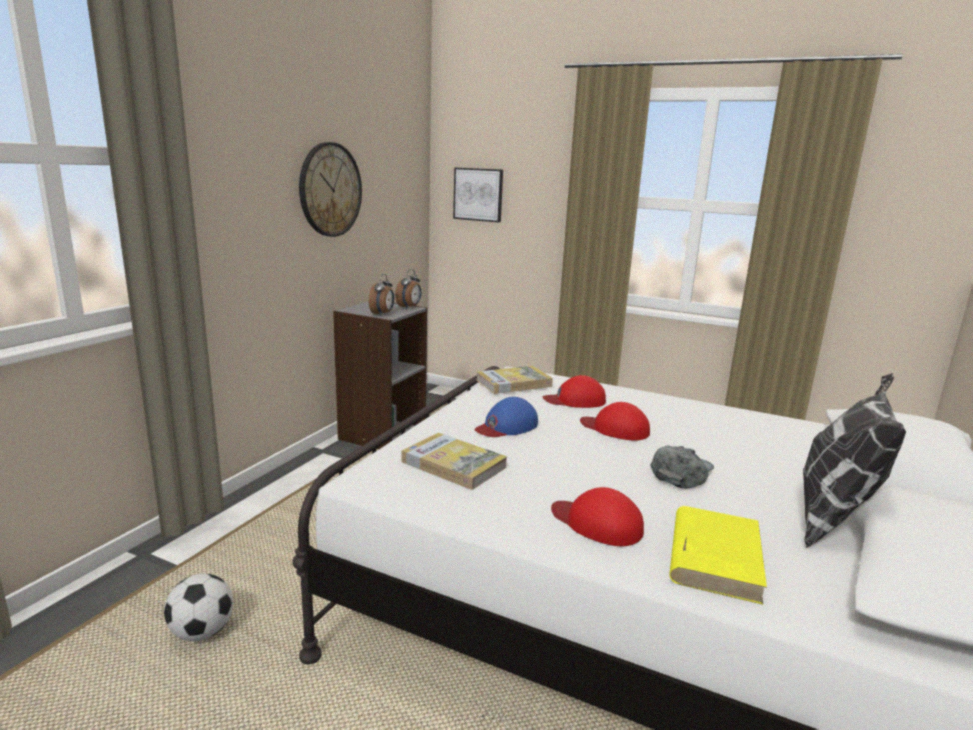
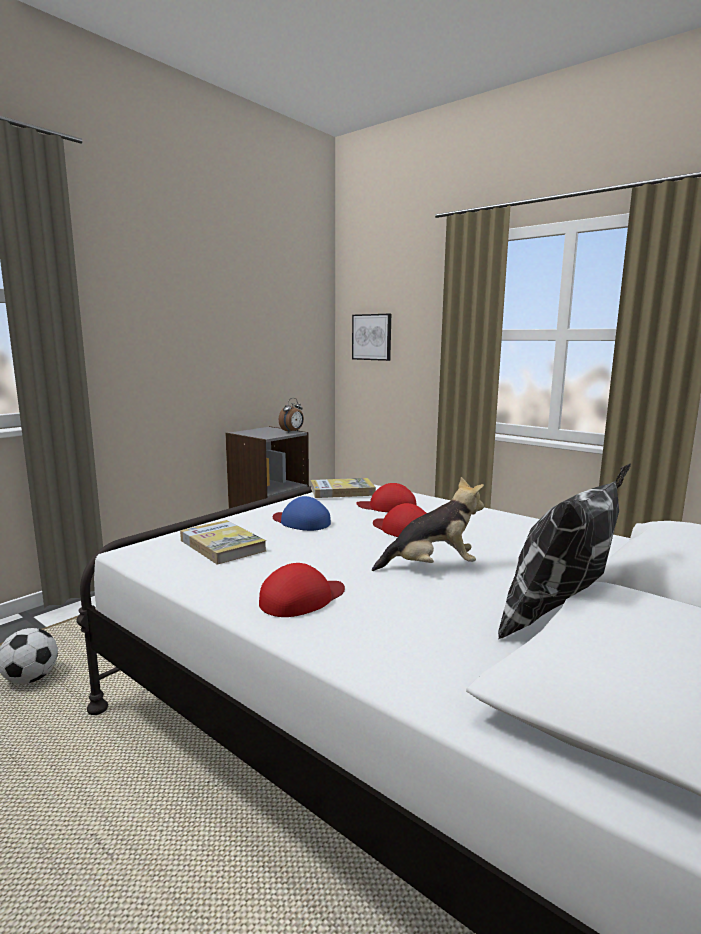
camera: 15 degrees right, 5 degrees down
wall clock [299,142,362,237] -> none
alarm clock [369,274,394,316] -> none
blue cap [475,397,538,437] -> blue cap turned 60 degrees clockwise [273,496,331,531]
red cap [551,487,644,546] -> red cap turned 90 degrees clockwise [259,563,345,617]
grey cap [650,446,714,489] -> plush toy [372,477,484,571]
yellow book [669,506,767,605] -> none

